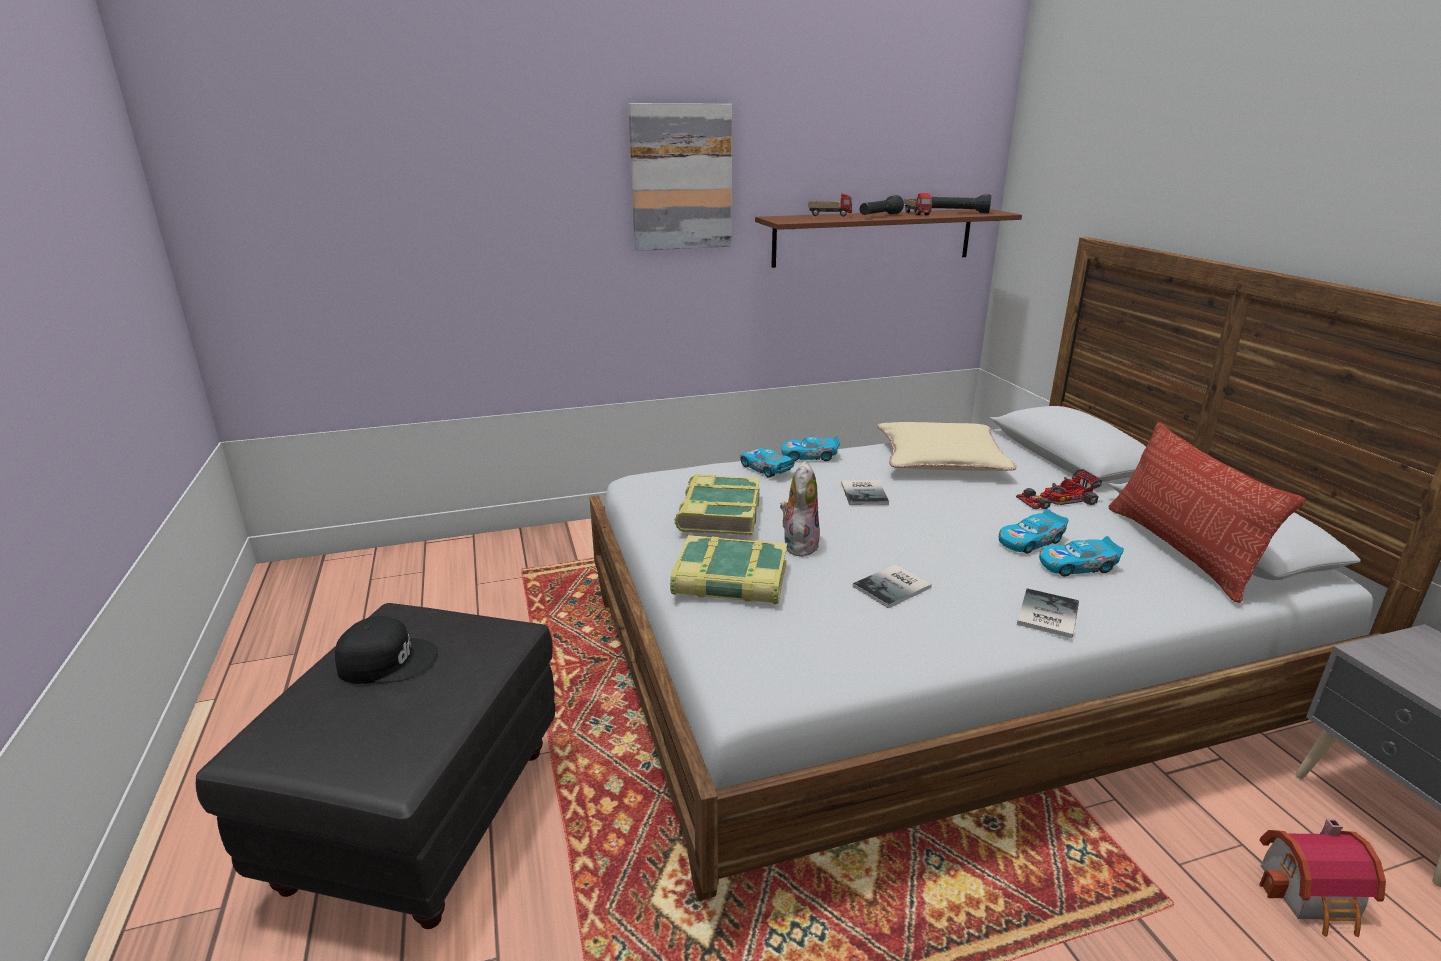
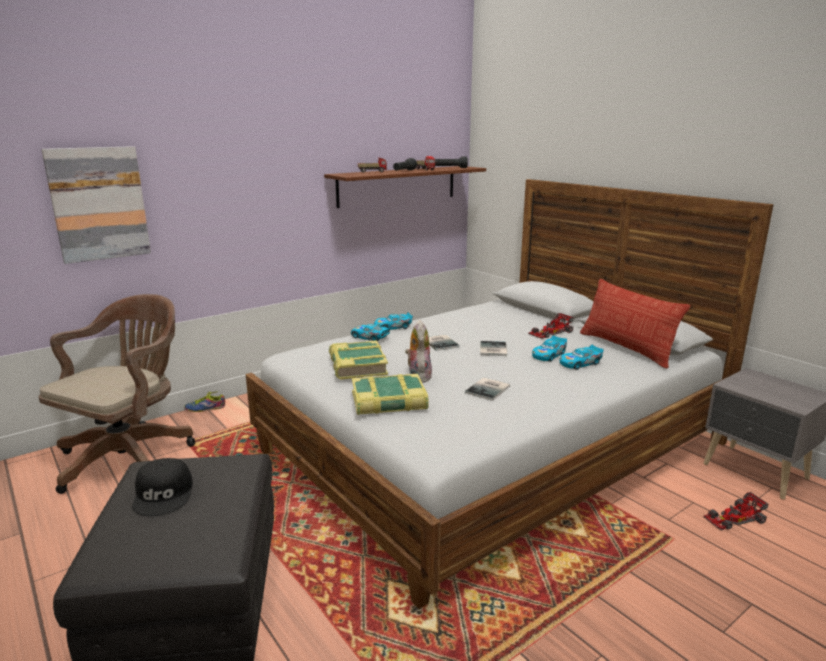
camera: 20 degrees left, 5 degrees down
black cap [335,616,438,684] -> black cap turned 105 degrees clockwise [132,458,193,516]
picture [629,103,732,251] -> picture moved to [41,146,151,264]
beige pillow [878,422,1017,471] -> none
book [1017,588,1079,638] -> book moved to [480,341,507,356]
toy house [1259,819,1386,937] -> toy car [703,492,768,530]
none -> brown office chair [39,294,195,494]
none -> shoe [184,391,225,412]

